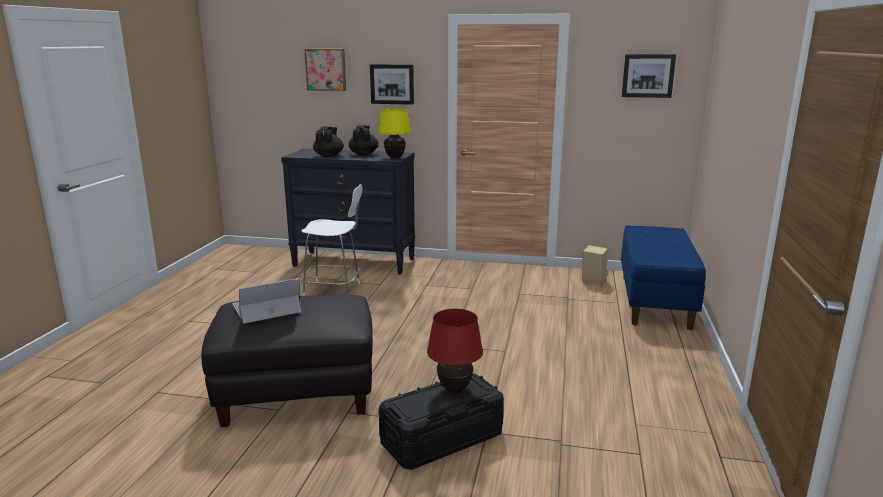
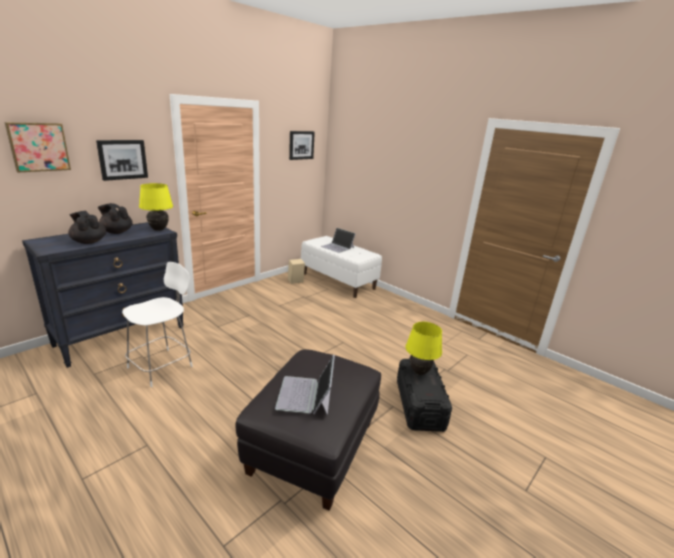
camera: 60 degrees left, 5 degrees up
red table lamp [427,309,483,393] -> yellow table lamp [405,322,442,375]
blue bench [621,225,706,330] -> white bench [301,236,382,298]
none -> laptop [321,228,356,253]

